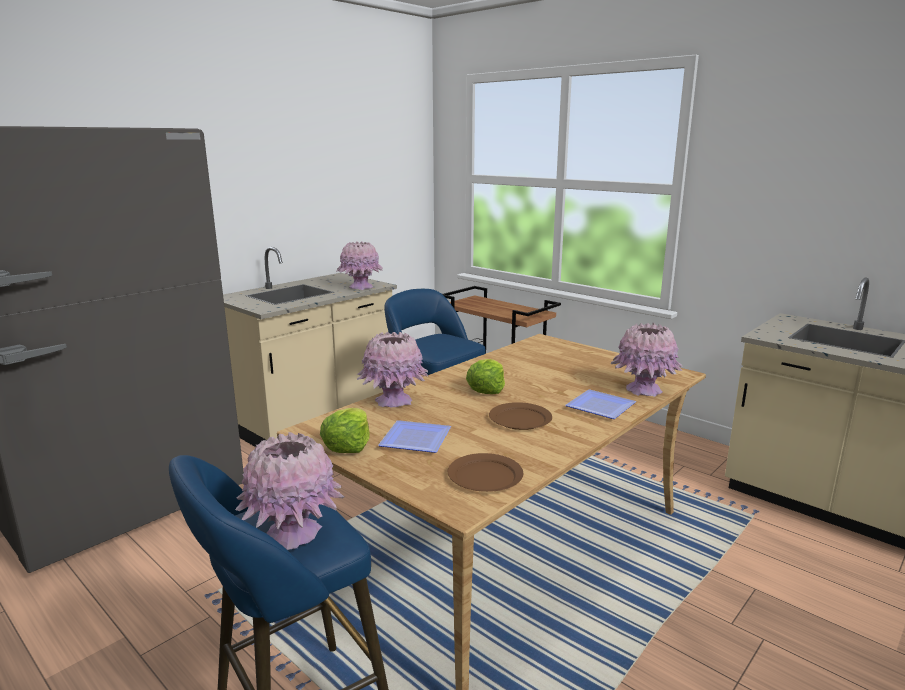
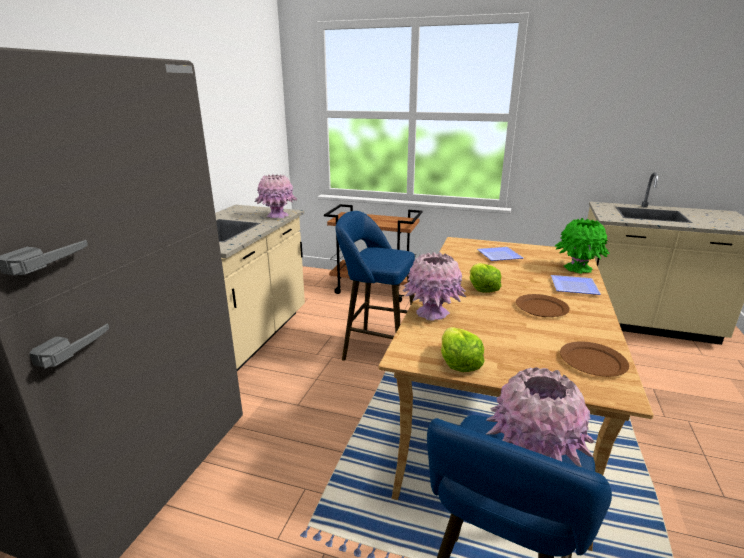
camera: 25 degrees left, 5 degrees up
plate [378,420,451,453] -> plate moved to [477,247,523,261]
pink vase [611,323,683,397] -> green vase [555,218,610,274]

